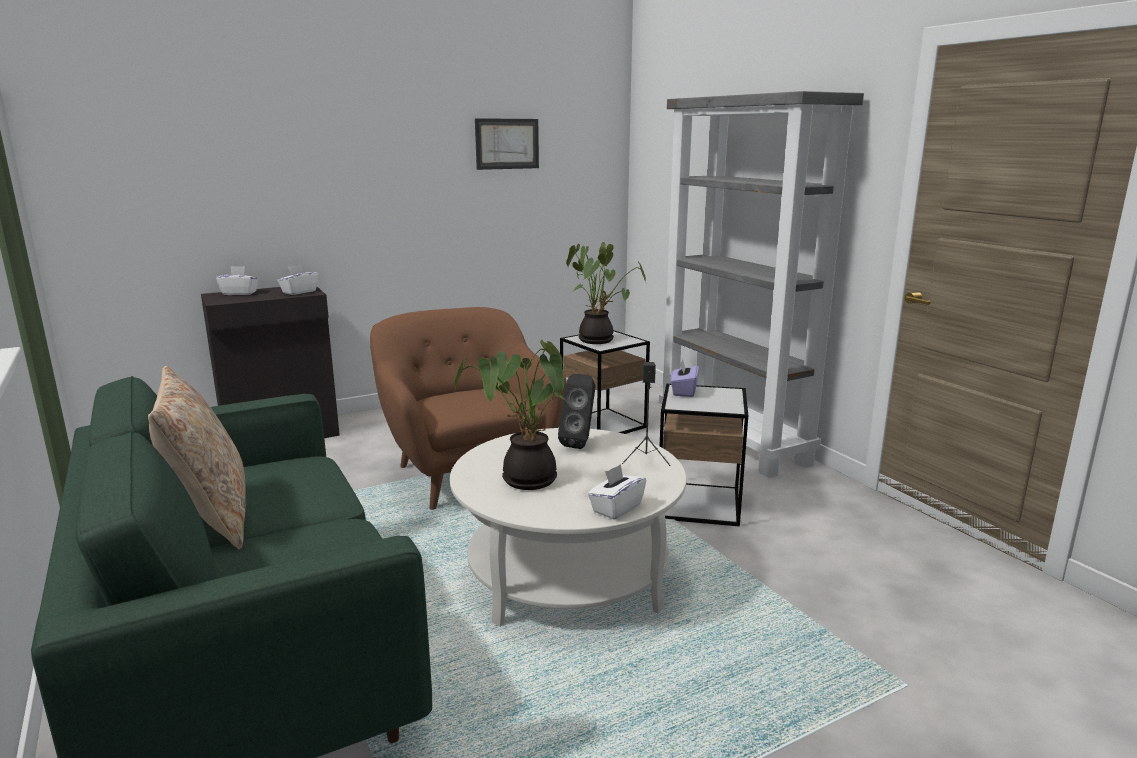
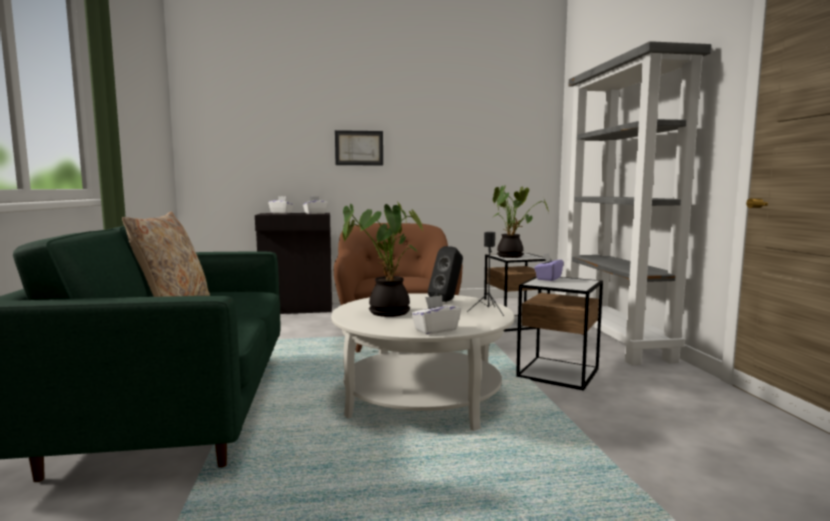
camera: 20 degrees right, 10 degrees down
picture [475,118,539,170] -> picture moved to [335,130,383,165]

